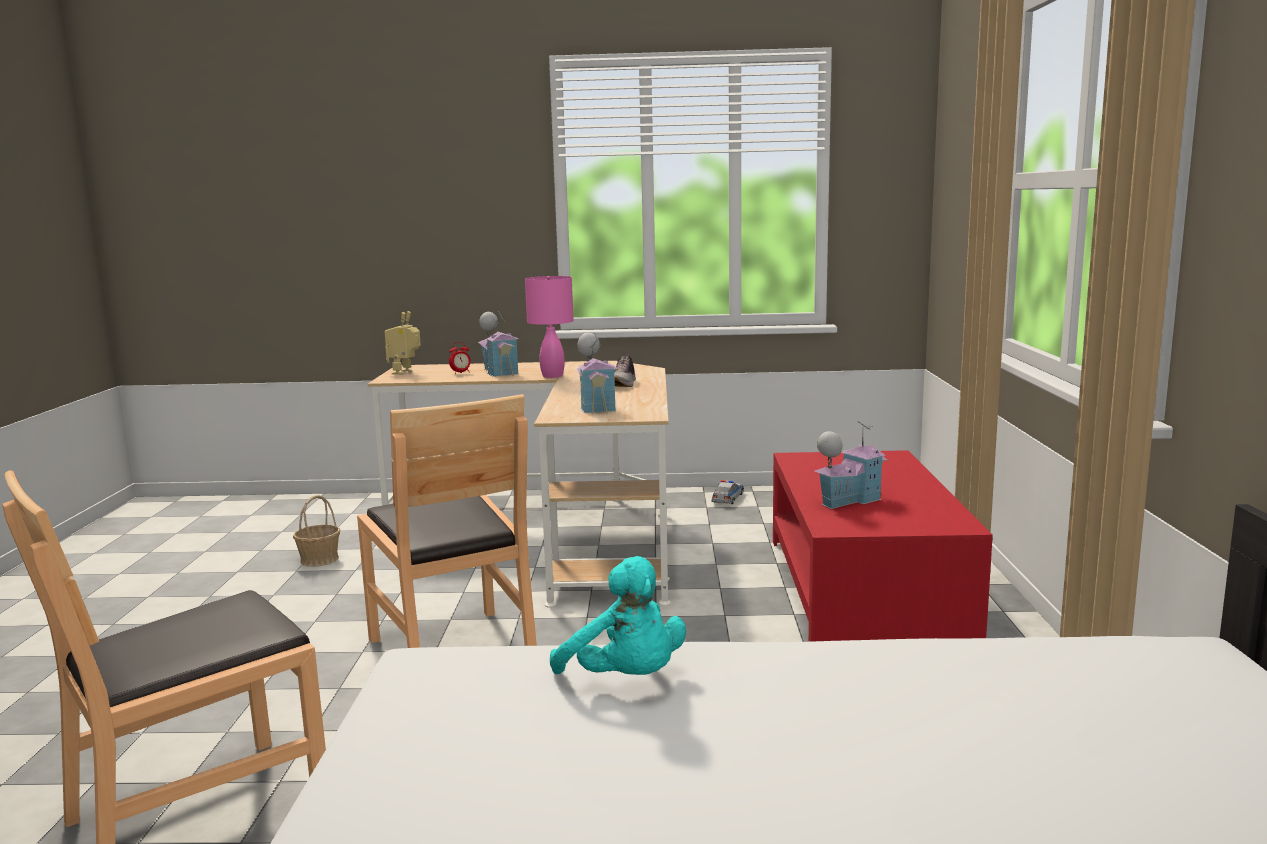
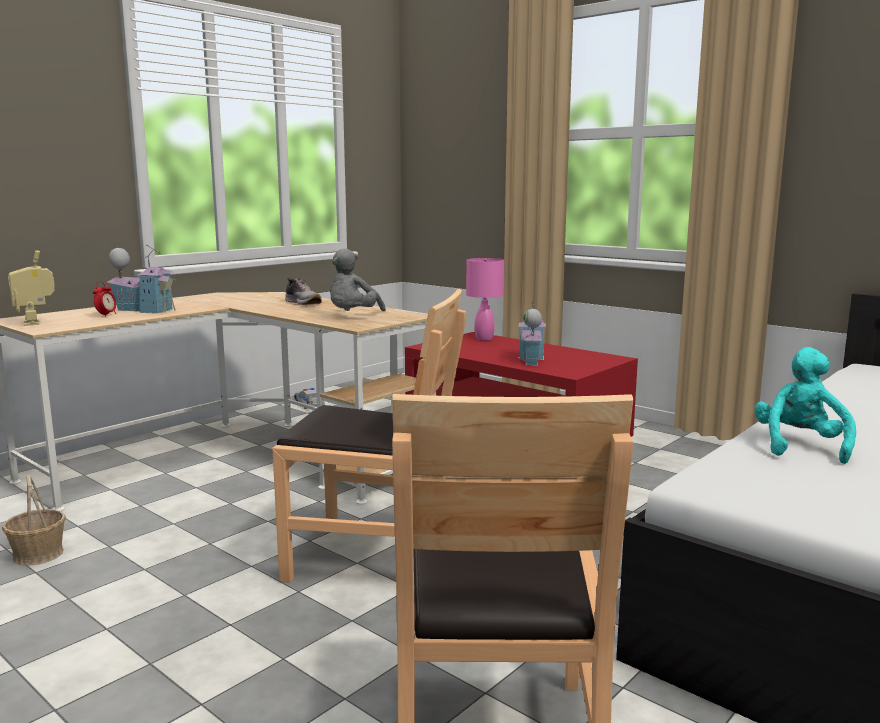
camera: 50 degrees left, 0 degrees up
pink table lamp [525,276,574,378] -> pink table lamp moved to [466,258,504,340]
turquoise plush toy [550,556,686,675] -> turquoise plush toy turned 75 degrees counterclockwise [754,347,856,464]
toy house [577,333,617,414] -> grey plush toy [330,248,386,311]

